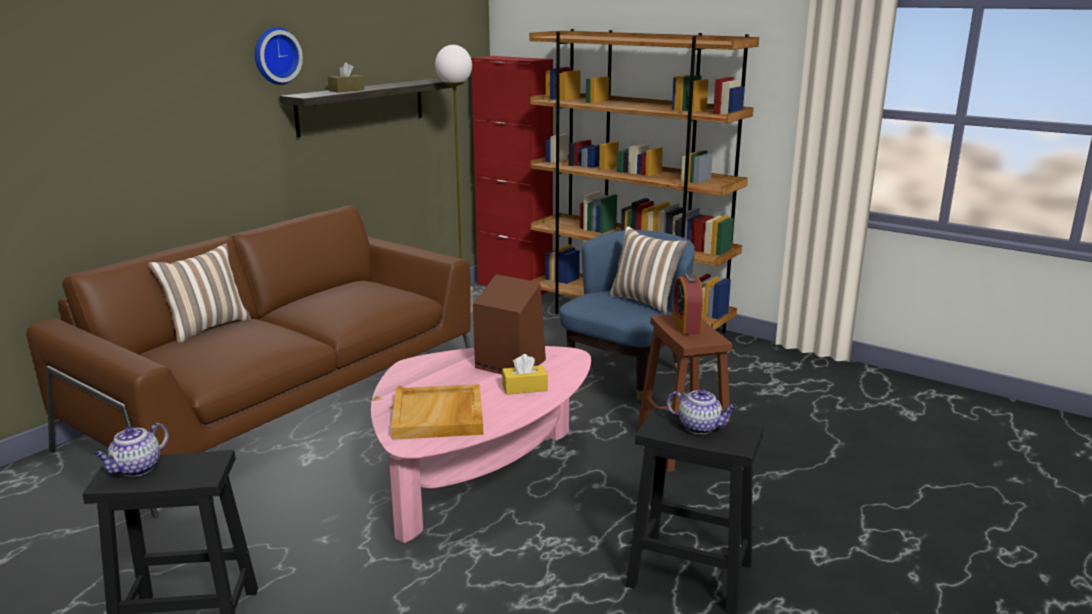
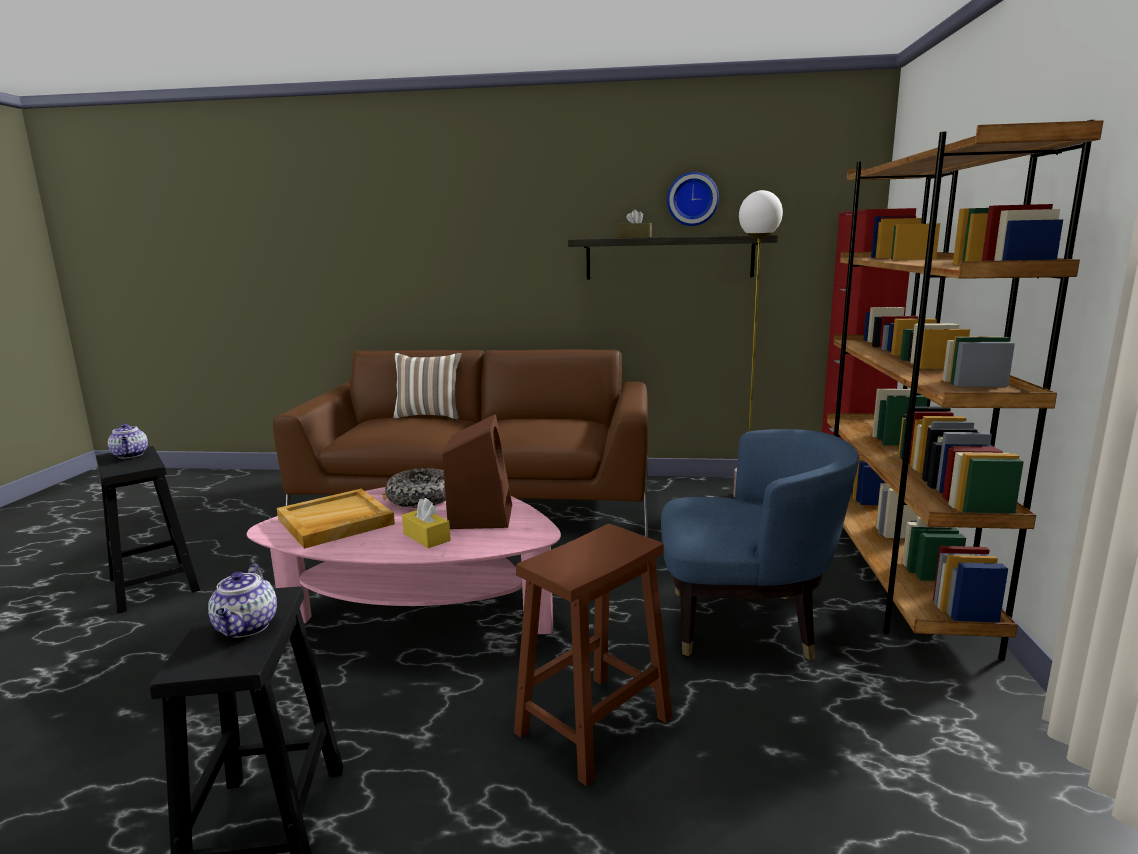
camera: 60 degrees right, 5 degrees down
teapot [94,423,169,477] -> teapot turned 120 degrees counterclockwise [108,423,148,458]
wall clock [255,27,303,85] -> wall clock moved to [667,172,719,226]
pillow [610,226,687,314] -> none
alarm clock [672,274,703,335] -> none
none -> bowl [385,468,446,508]

